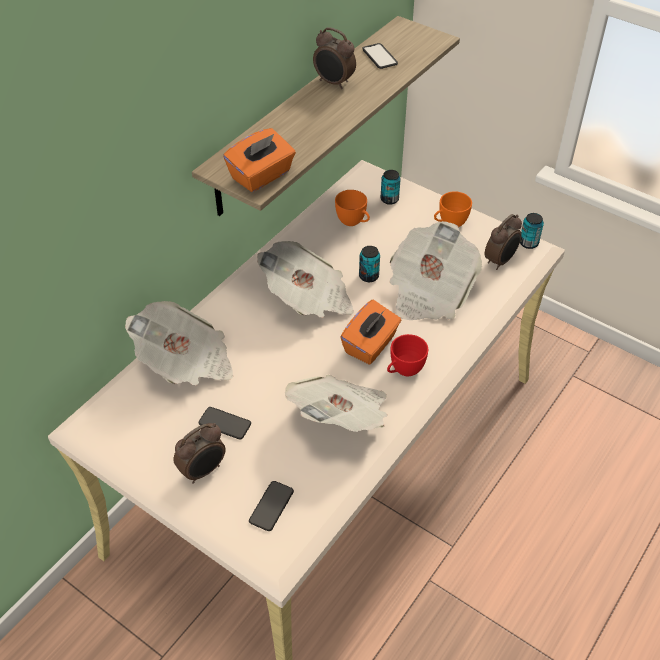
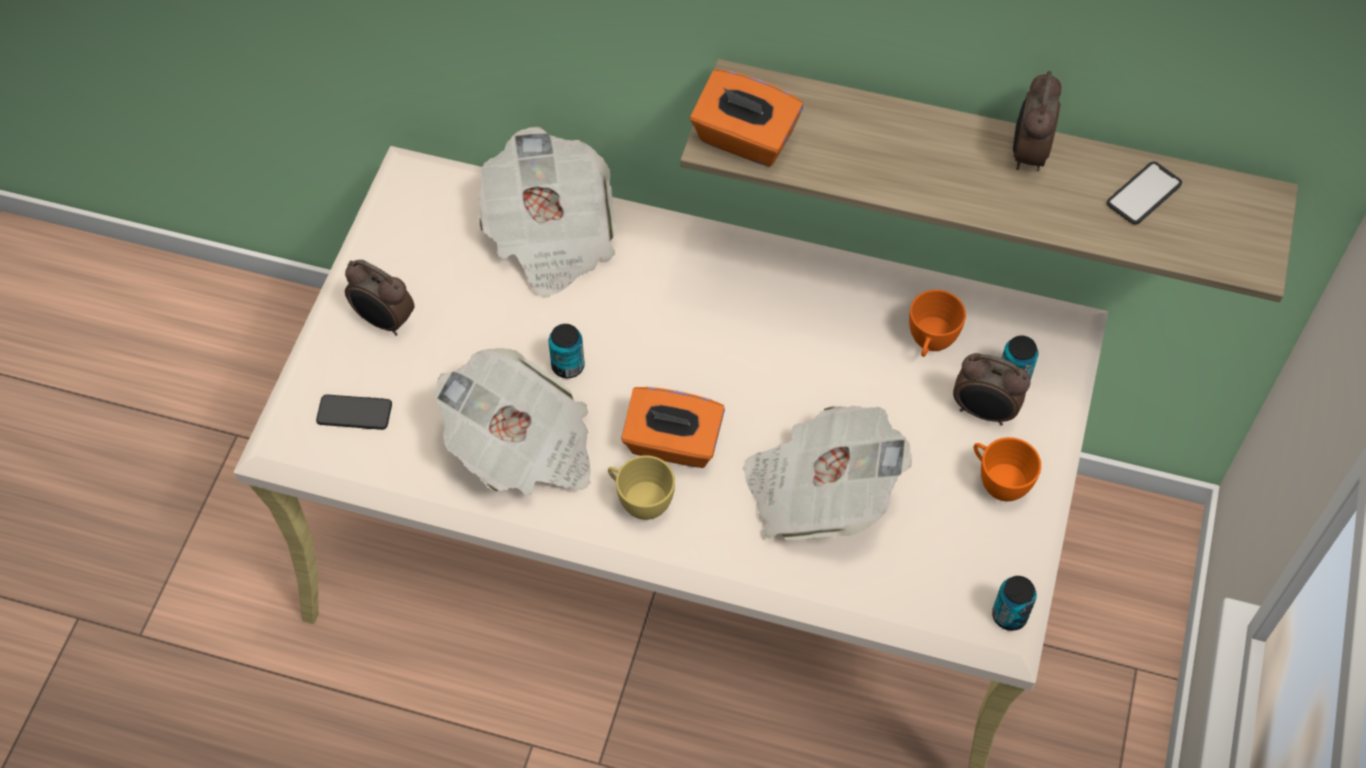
camera: 70 degrees right, 10 degrees up
phone [199,407,251,439] -> none
newspaper [257,241,354,318] -> none
can [359,246,380,282] -> can moved to [548,324,585,378]
red cup [387,334,428,376] -> yellow cup [608,455,675,520]
alarm clock [485,214,522,270] -> alarm clock moved to [953,353,1031,426]

